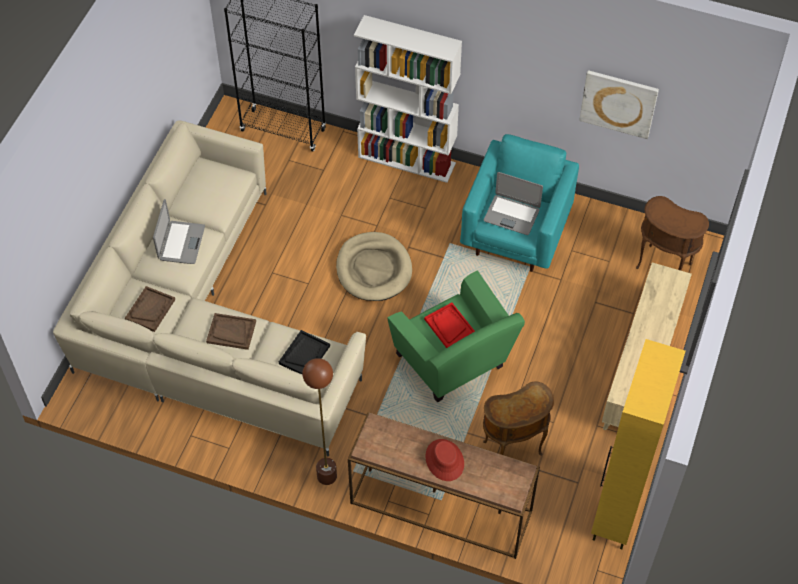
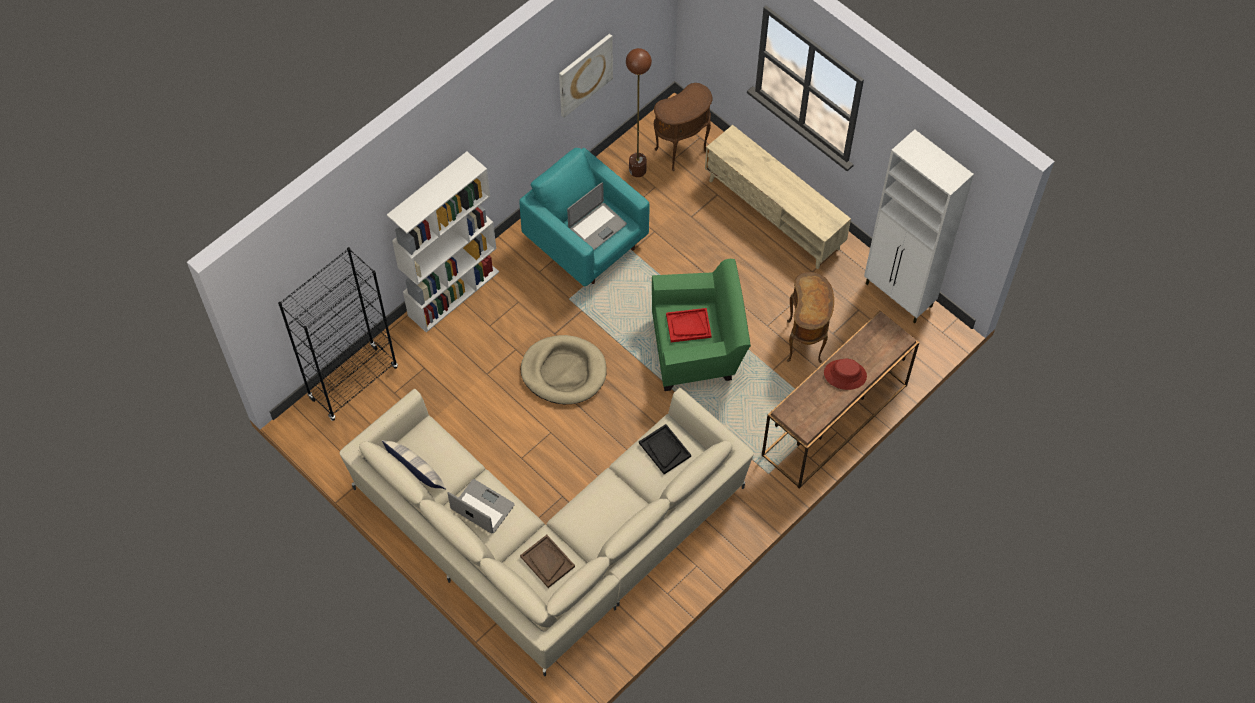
camera: 65 degrees left, 5 degrees up
brown tray [206,313,256,350] -> none
brown floor lamp [302,358,337,485] -> brown floor lamp moved to [626,48,652,177]
yellow cabinet [591,339,686,549] -> white cabinet [864,129,974,323]
none -> pillow [382,440,446,490]

